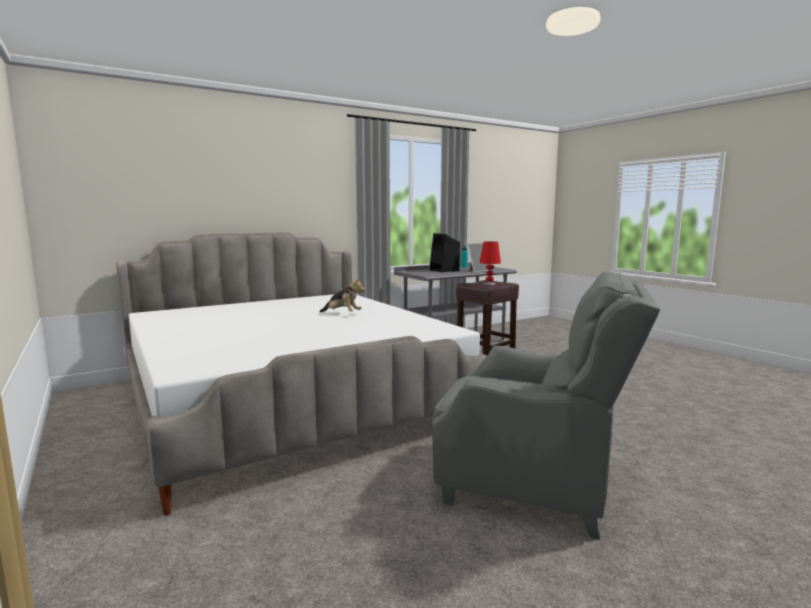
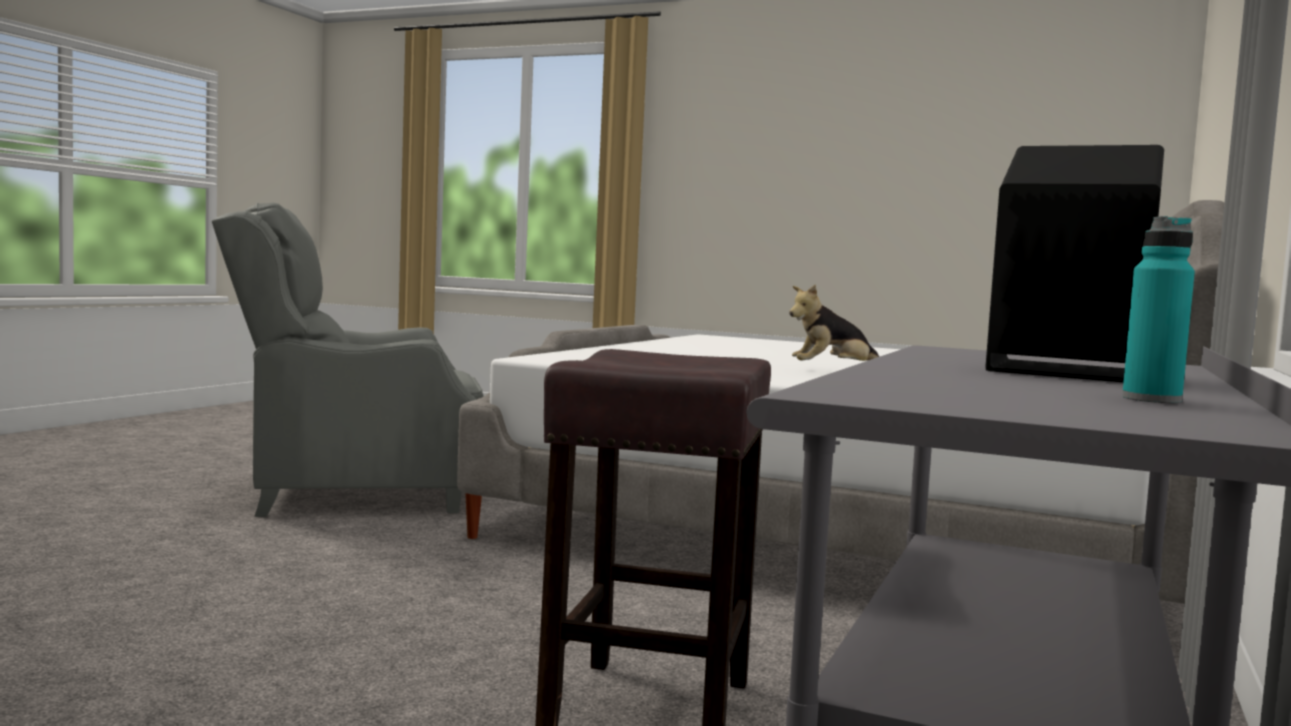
camera: 145 degrees right, 5 degrees down
picture frame [468,243,488,273] -> none
red table lamp [479,241,501,285] -> none

